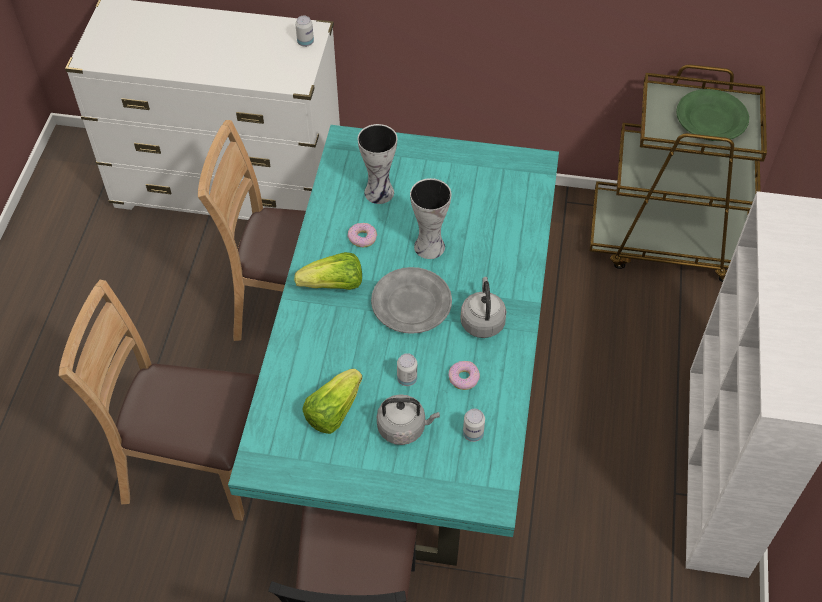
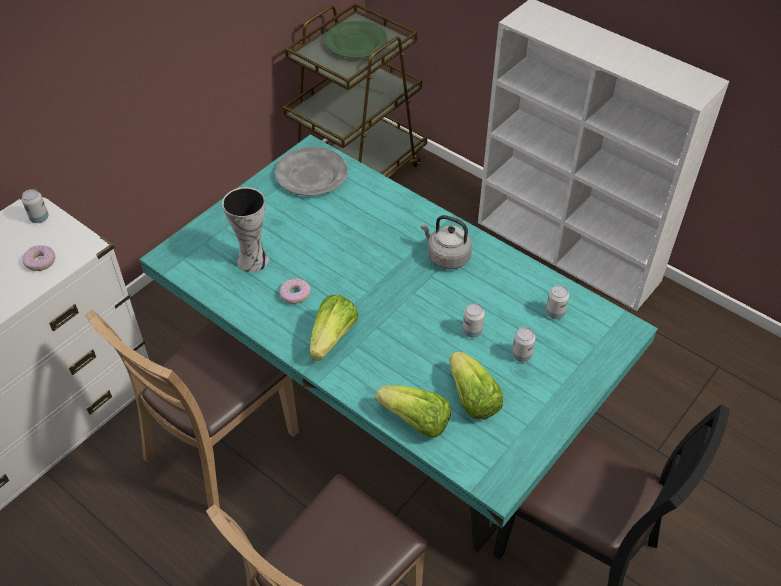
camera: 60 degrees left, 5 degrees down
grey plate [371,267,452,334] -> grey plate moved to [275,147,348,196]
grey kettle [377,394,440,445] -> can [512,327,535,362]
vase [410,178,452,259] -> none
donut [449,361,480,390] -> donut moved to [22,245,56,271]
none -> lettuce [376,385,451,438]

